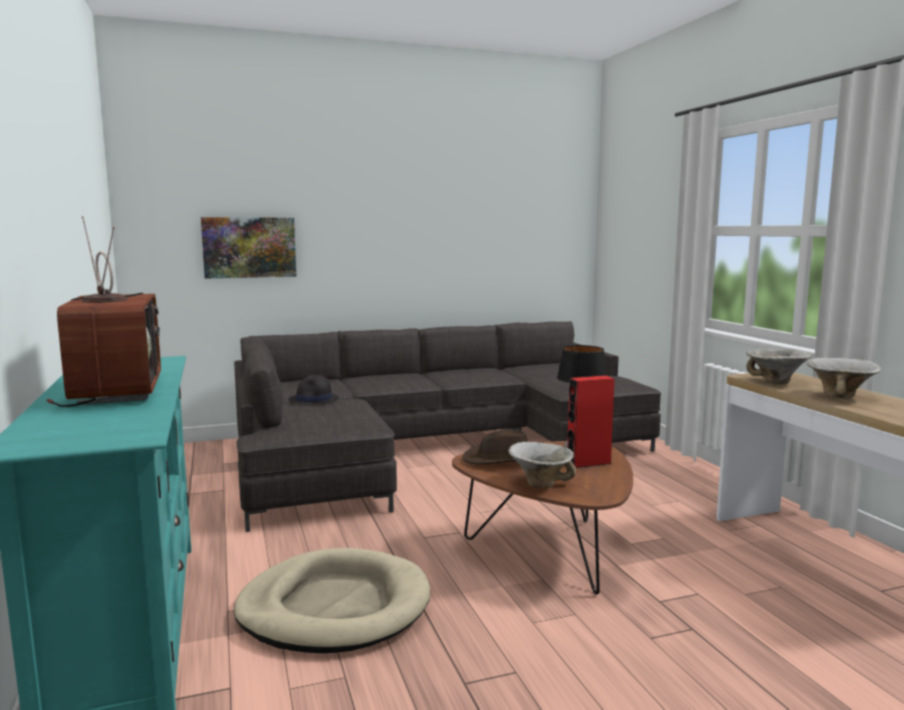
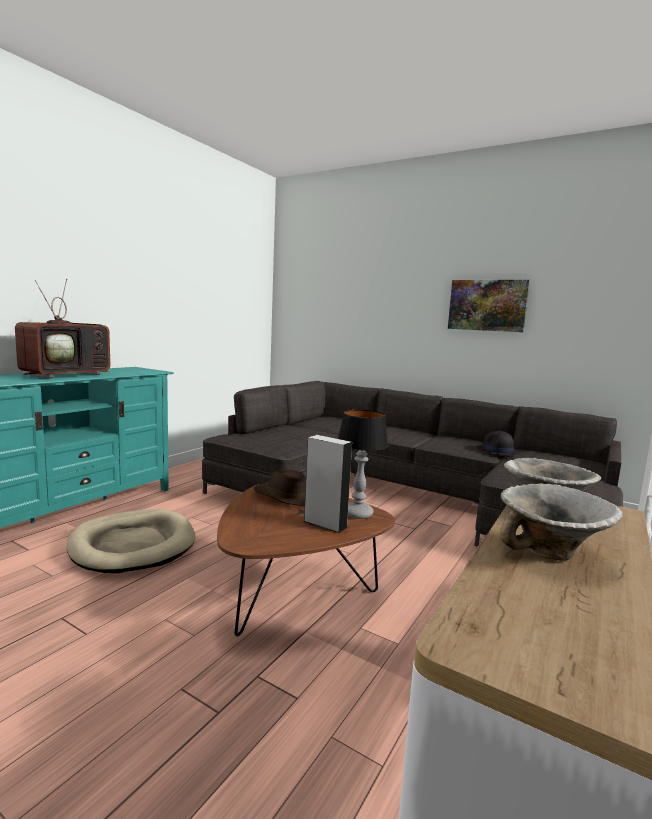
camera: 50 degrees right, 0 degrees up
picture [201,217,297,278] -> picture moved to [448,280,530,332]
black hat [288,375,339,404] -> black hat moved to [477,431,519,455]
bowl [508,442,576,488] -> none
red speaker [567,375,615,468] -> grey speaker [303,435,352,533]

